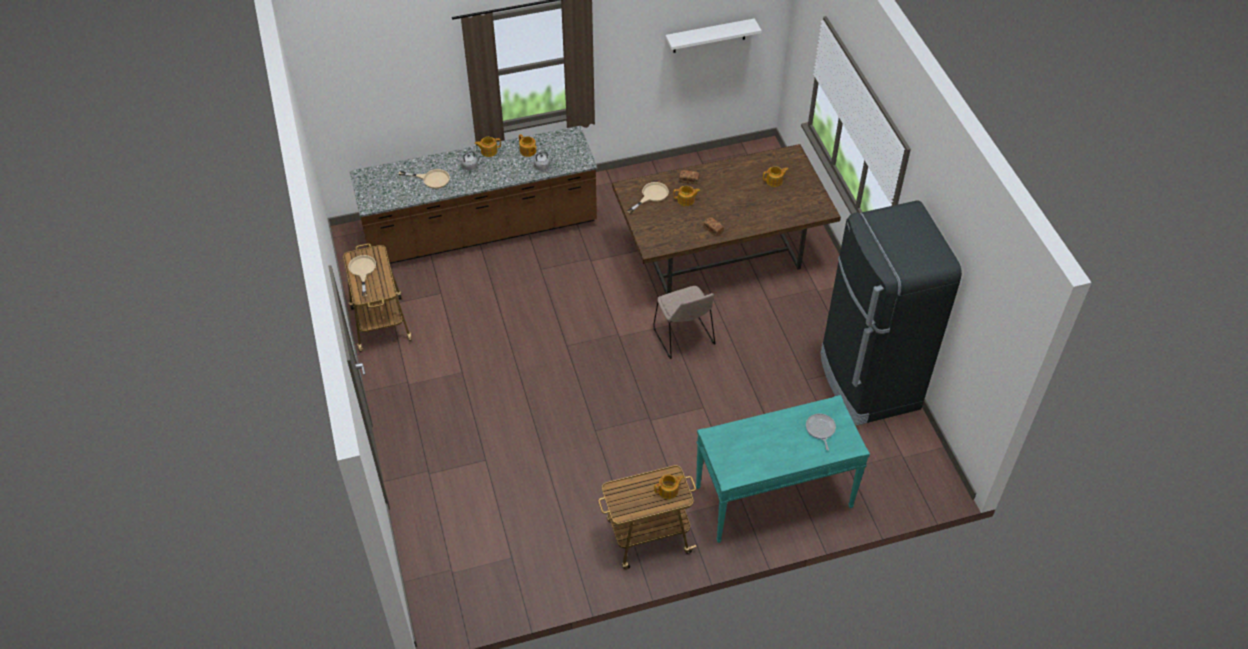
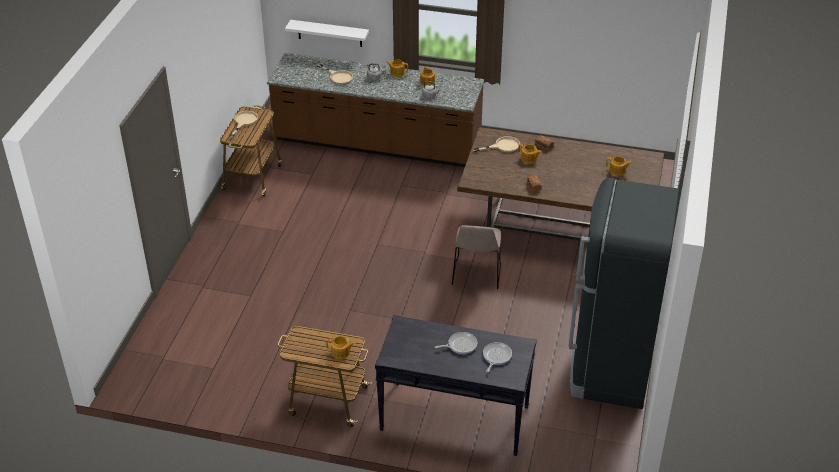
camera: 30 degrees right, 10 degrees down
white shelf [665,18,762,53] -> white shelf moved to [285,20,369,47]
turquoise console table [696,395,870,543] -> black console table [375,315,537,456]
none -> frying pan [435,332,477,354]

